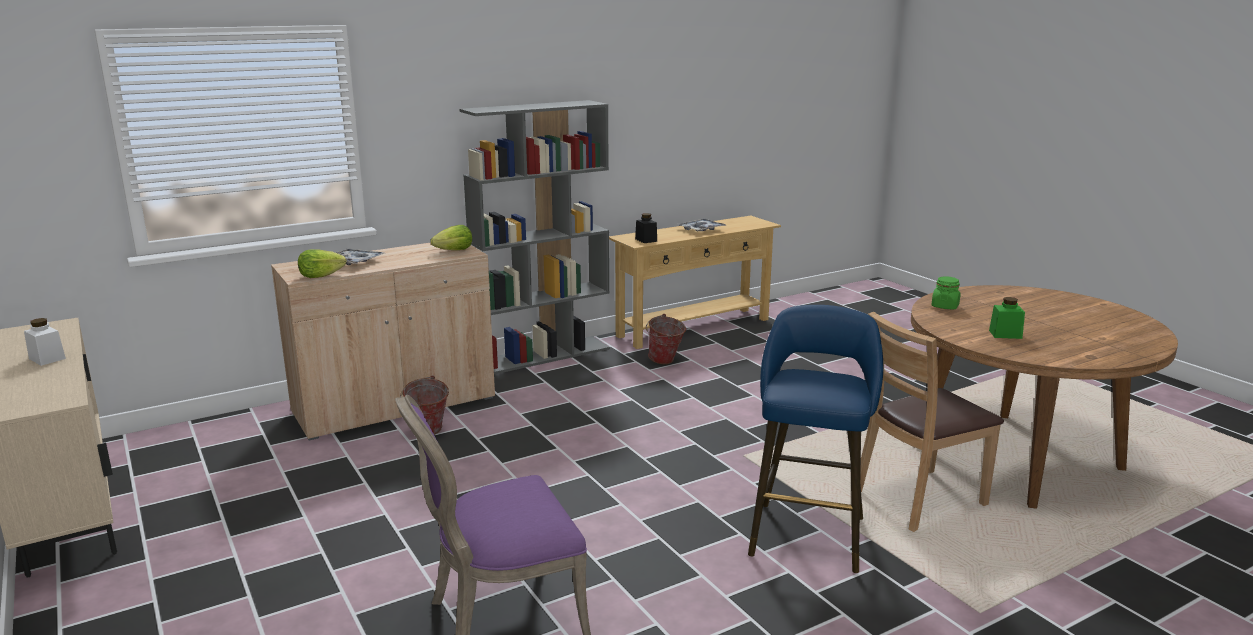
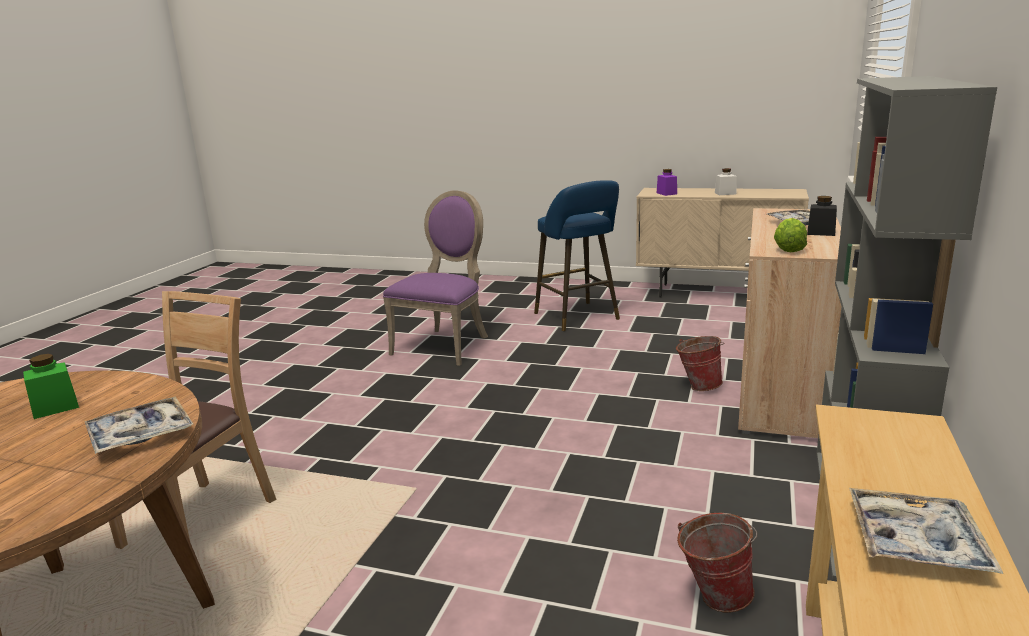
camera: 140 degrees right, 0 degrees up
lettuce [298,249,347,278] -> none
black jar [635,213,657,243] -> black jar moved to [807,196,837,236]
blue stool [748,305,883,573] -> blue stool moved to [534,180,620,331]
green jar [931,276,960,310] -> tray [85,396,193,454]
none -> purple jar [657,169,677,196]

